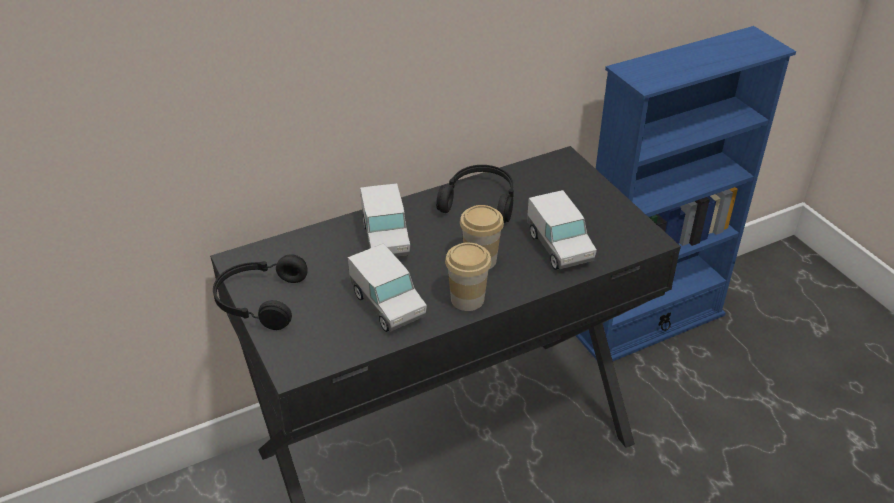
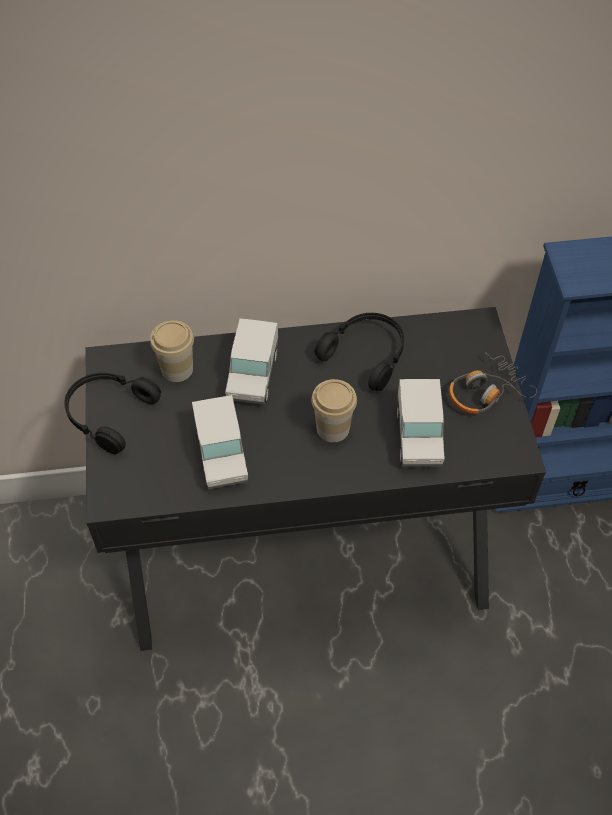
camera: 20 degrees right, 15 degrees up
cup [445,242,492,311] -> cup moved to [150,320,194,382]
none -> headphones [449,352,537,414]

